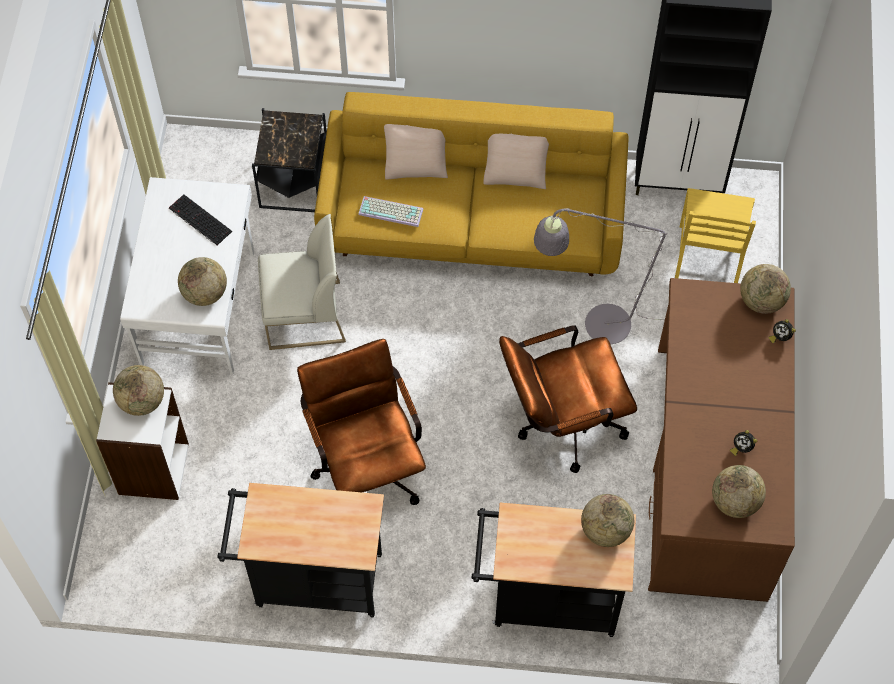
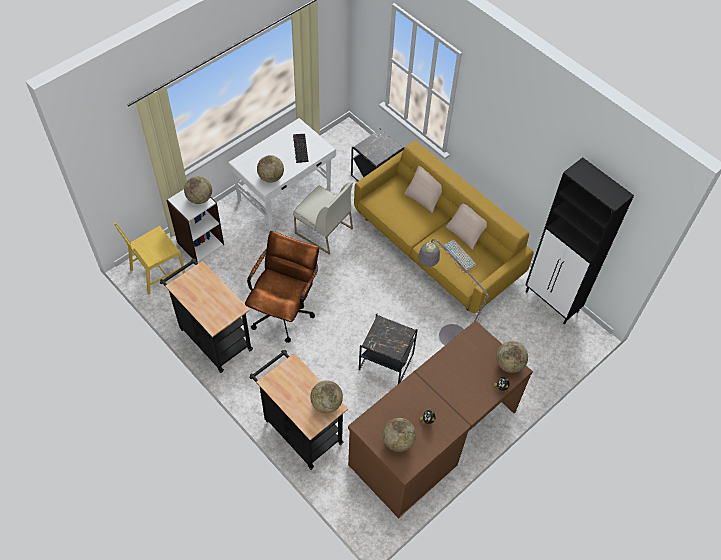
camera: 40 degrees right, 5 degrees down
keyboard [358,196,423,227] -> keyboard moved to [444,240,476,271]
brown office chair [499,325,637,473] -> black side table [359,313,418,384]
yellow chair [675,188,756,283] -> yellow chair moved to [113,223,185,295]

